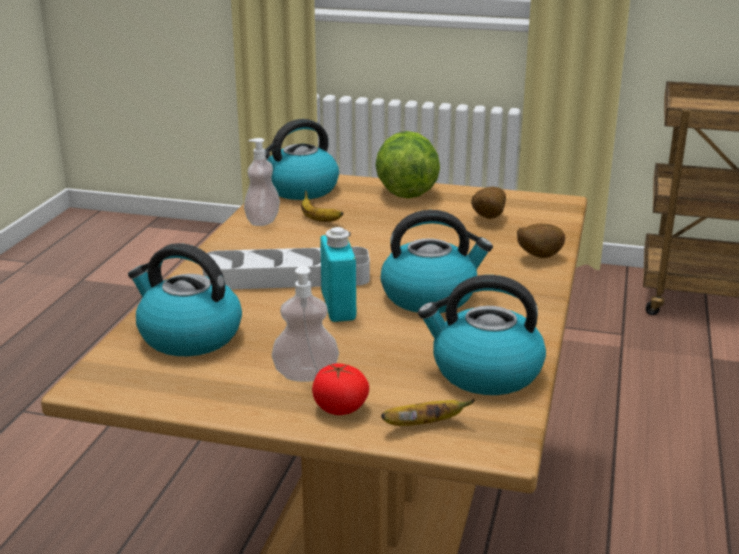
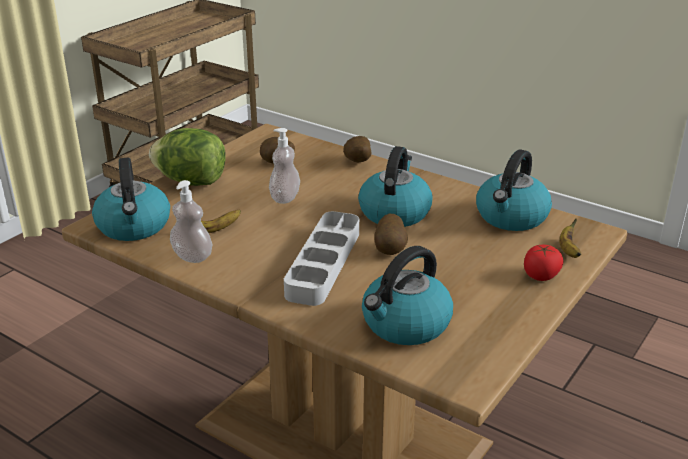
camera: 70 degrees left, 5 degrees up
soap dispenser [272,266,339,382] -> soap dispenser moved to [269,128,300,204]
turquoise bottle [320,227,356,322] -> potato [375,214,408,255]

